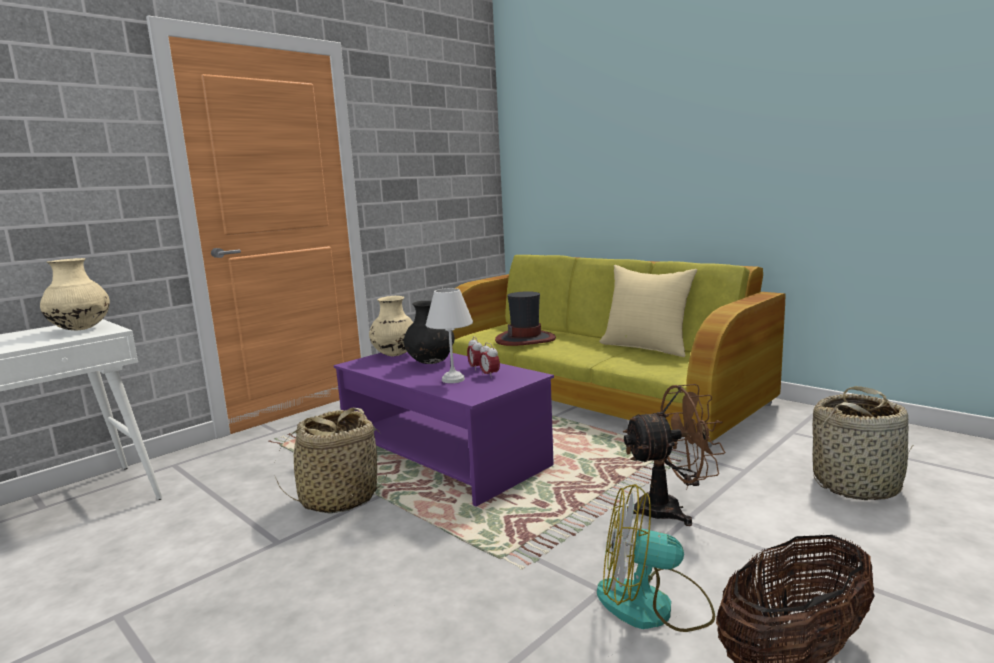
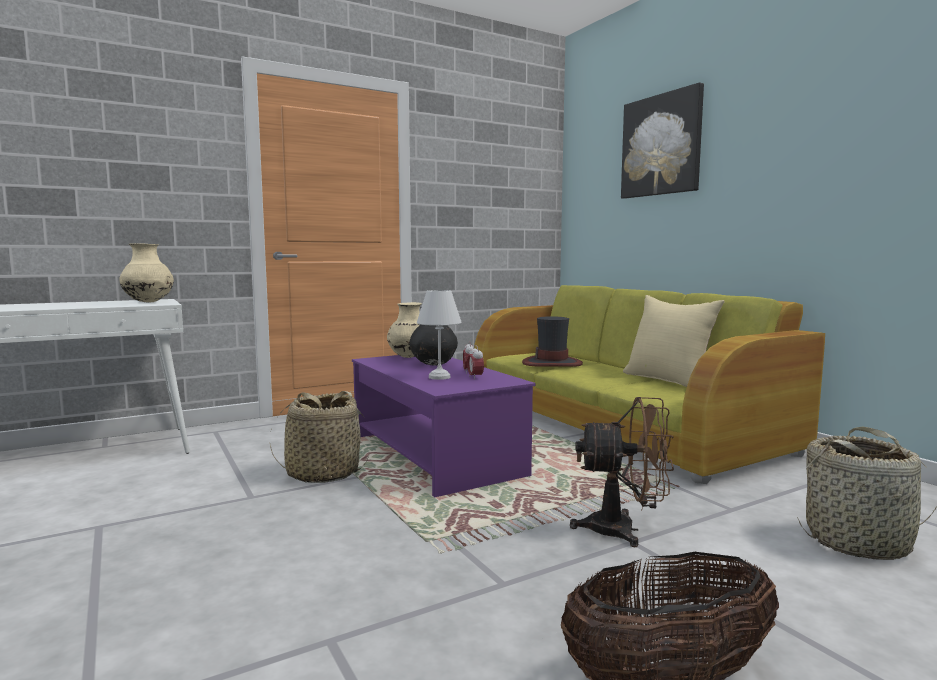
camera: 15 degrees right, 5 degrees down
fan [597,484,715,632] -> none
none -> picture [621,82,704,199]

